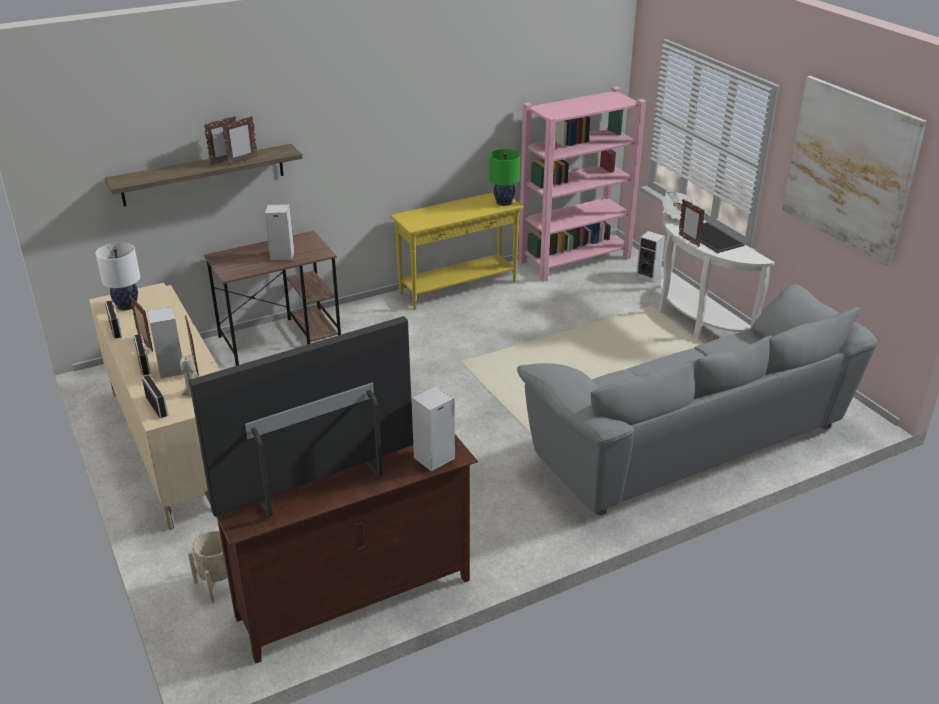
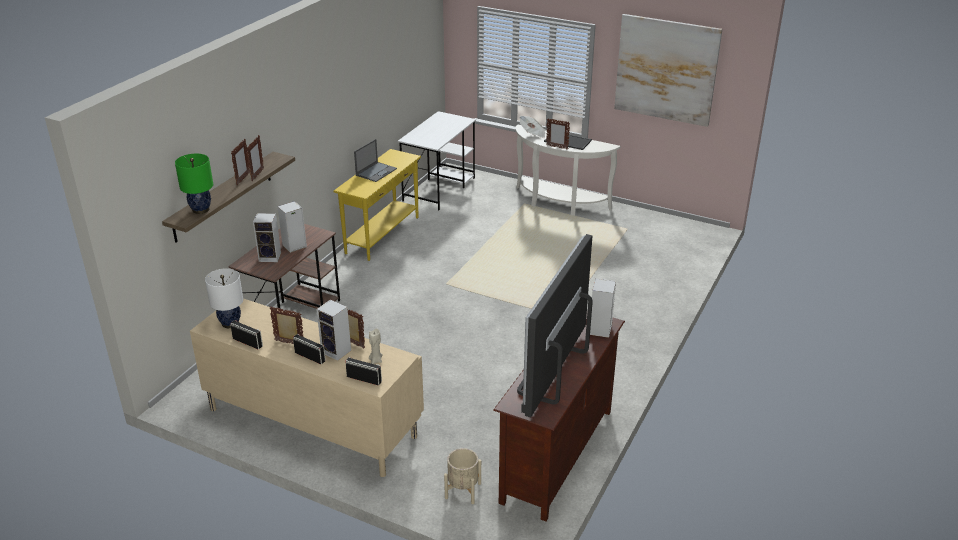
camera: 35 degrees left, 0 degrees up
green table lamp [490,149,520,206] -> green table lamp moved to [175,154,213,214]
grey sofa [517,284,878,515] -> none
pink bookcase [518,86,646,282] -> white desk [398,111,476,210]
speaker [636,231,665,282] -> speaker moved to [253,213,281,262]
none -> laptop [354,139,397,182]

